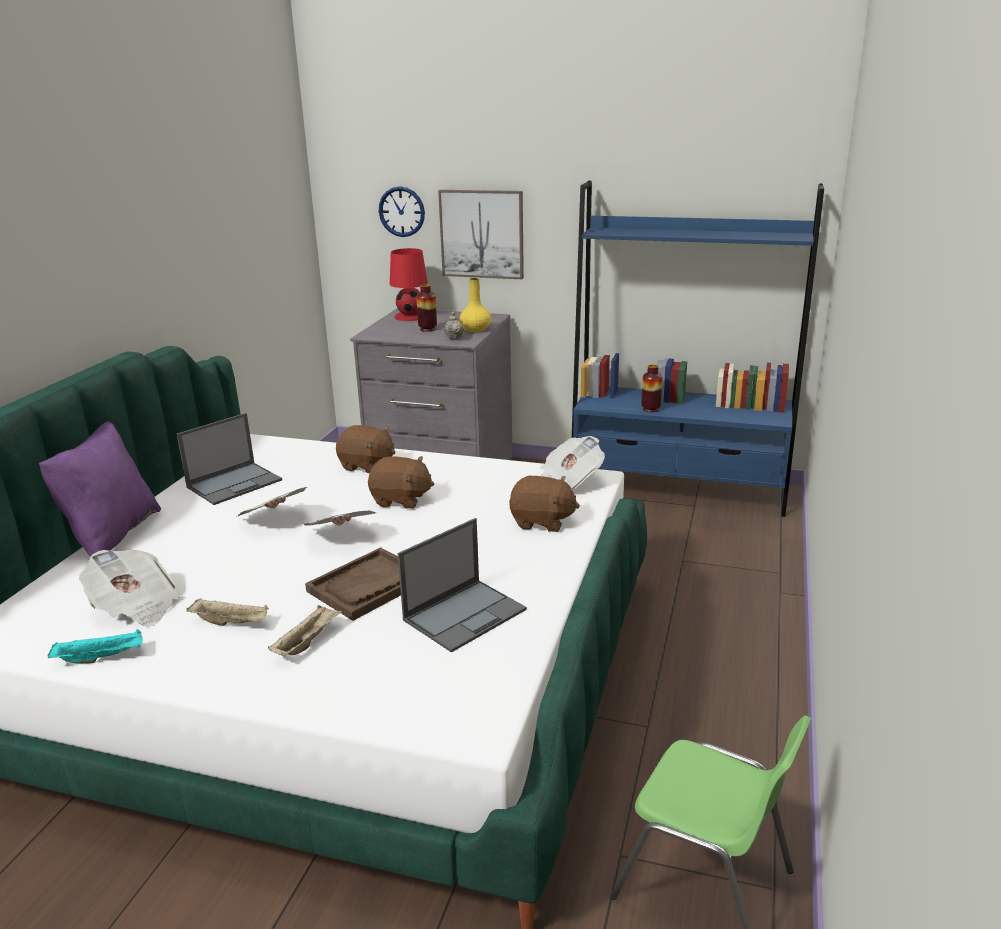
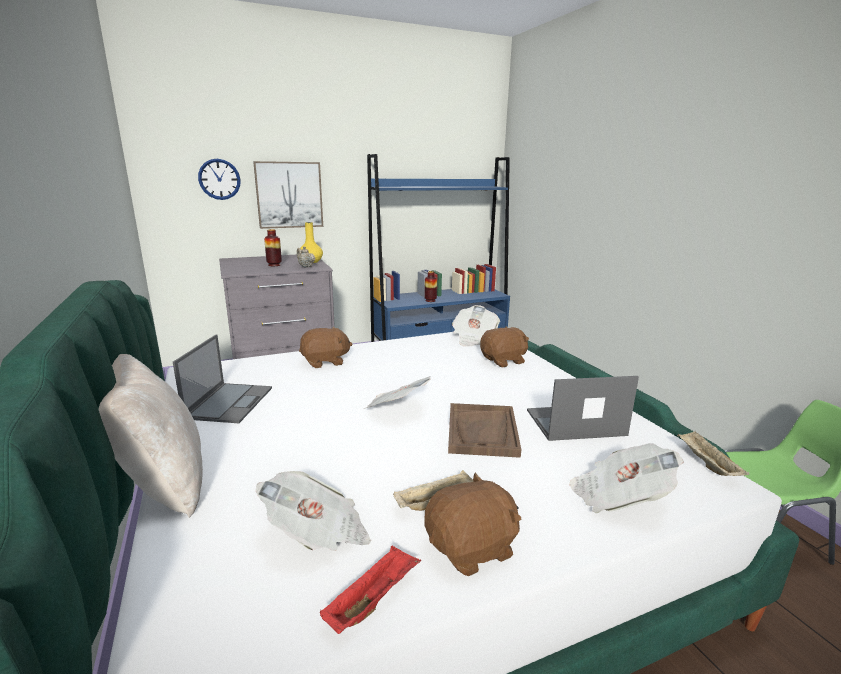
camera: 40 degrees left, 5 degrees down
purple pillow [39,421,161,557] -> beige pillow [98,354,203,518]
turquoise tray [47,629,143,664] -> red tray [320,546,421,634]
newspaper [236,487,307,517] -> newspaper moved to [569,443,684,513]
beige tray [268,605,342,656] -> beige tray moved to [677,431,749,476]
brown plush toy [368,456,434,509] -> brown plush toy moved to [425,473,521,576]
red table lamp [390,248,428,321] -> none
laptop [397,518,527,653] -> laptop turned 105 degrees counterclockwise [527,376,639,441]

